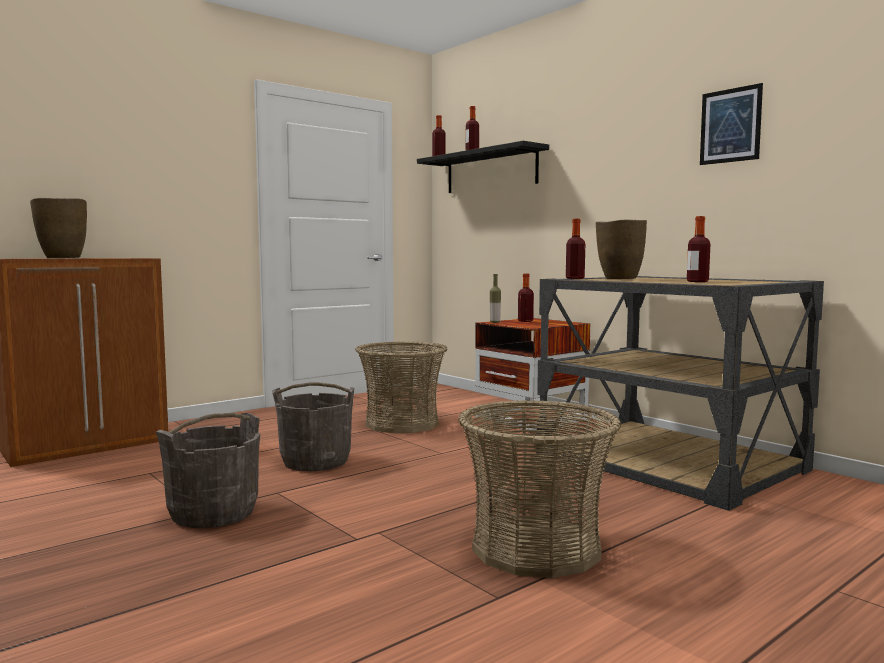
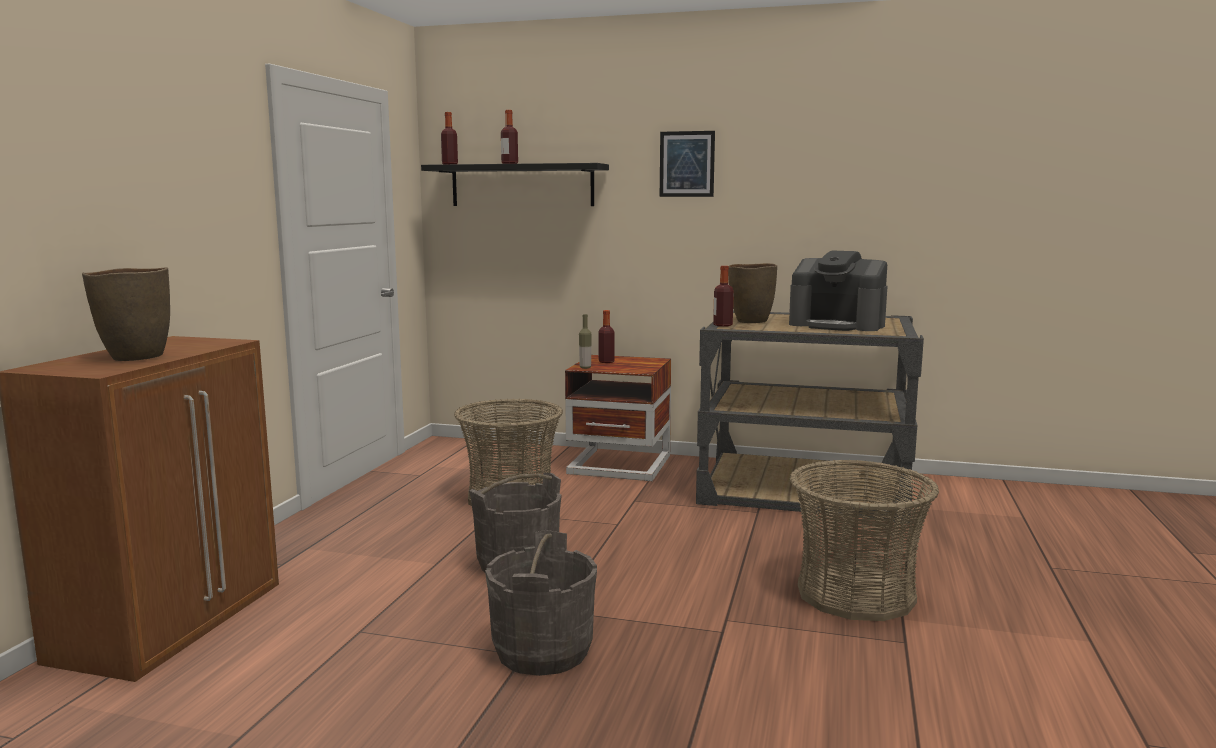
camera: 35 degrees left, 5 degrees up
bottle [687,216,710,282] -> coffee machine [789,251,887,331]
picture [700,83,763,165] -> picture moved to [660,131,715,197]

